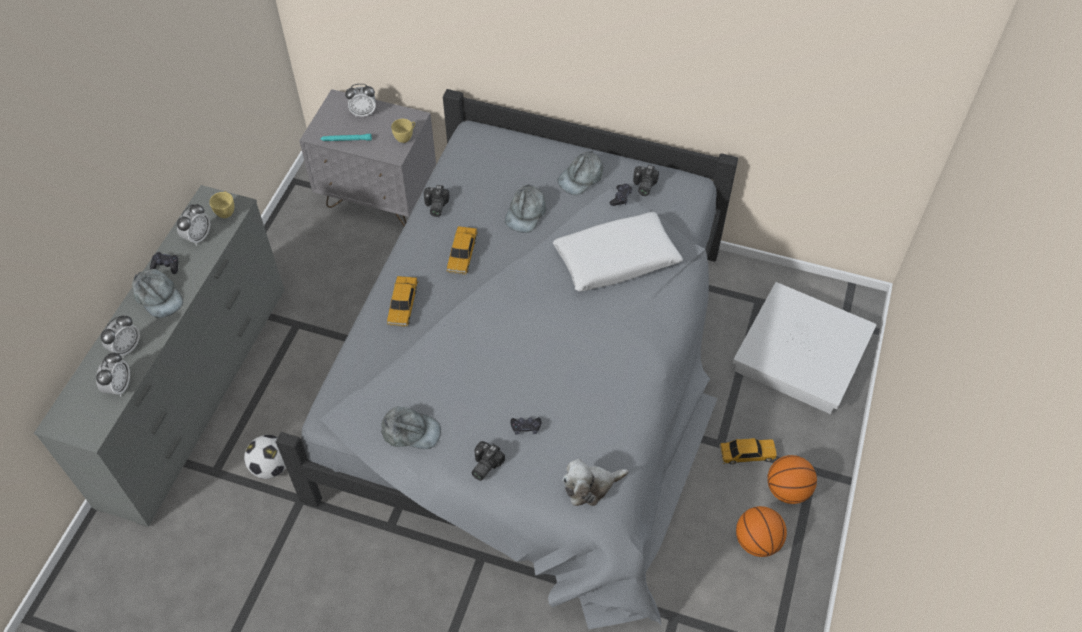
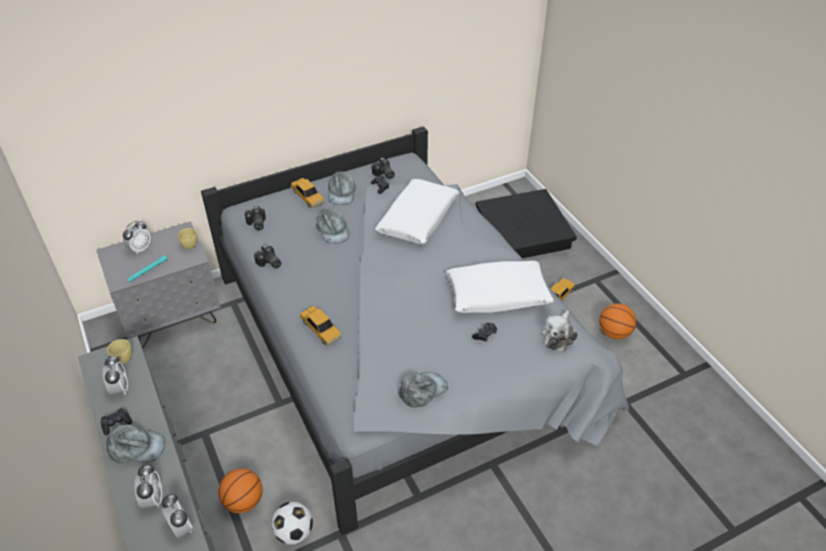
camera: 45 degrees left, 10 degrees down
toy car [447,226,478,275] -> toy car moved to [290,178,325,208]
camera [472,441,505,481] -> camera moved to [245,206,266,231]
white storage box [733,282,877,414] -> black storage box [476,189,577,258]
basketball [767,455,817,504] -> basketball moved to [218,468,263,513]
none -> white pillow [446,260,554,313]

